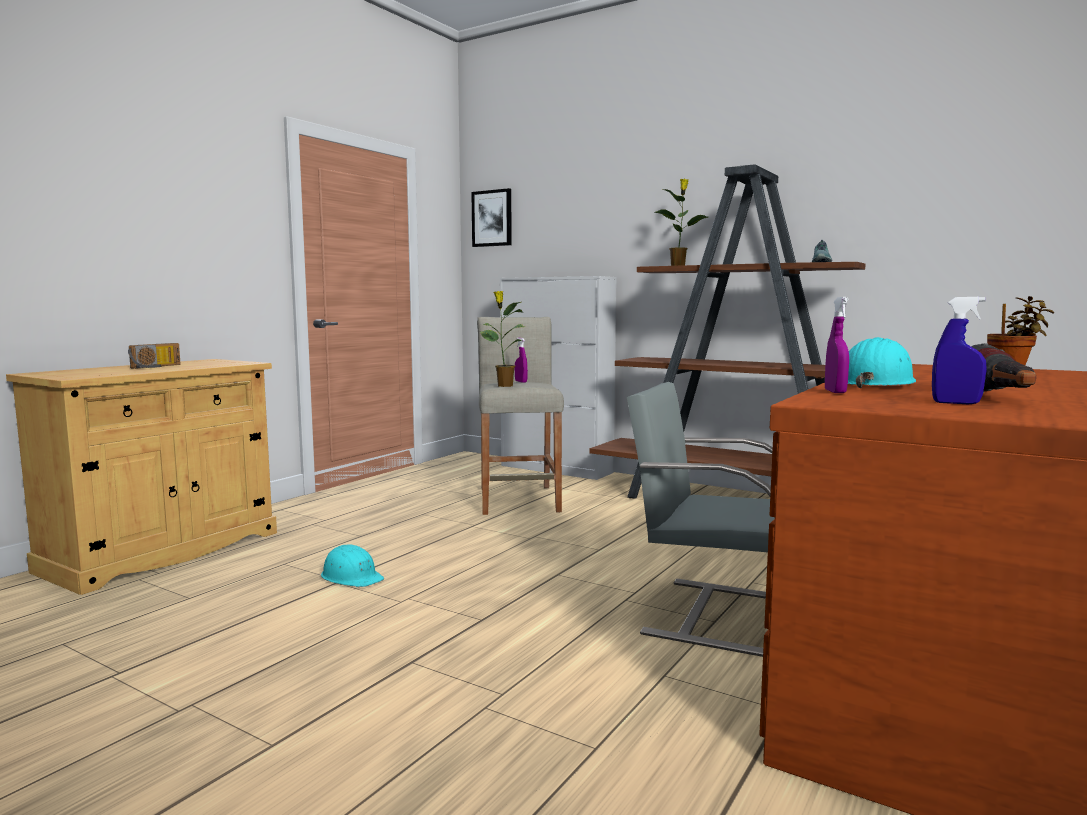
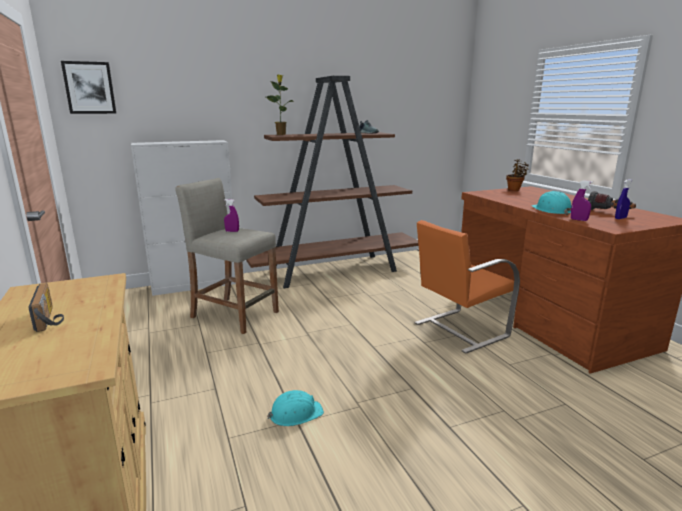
camera: 55 degrees left, 10 degrees up
potted plant [480,291,525,387] -> none
grey chair [627,382,775,657] -> orange chair [414,220,520,354]

